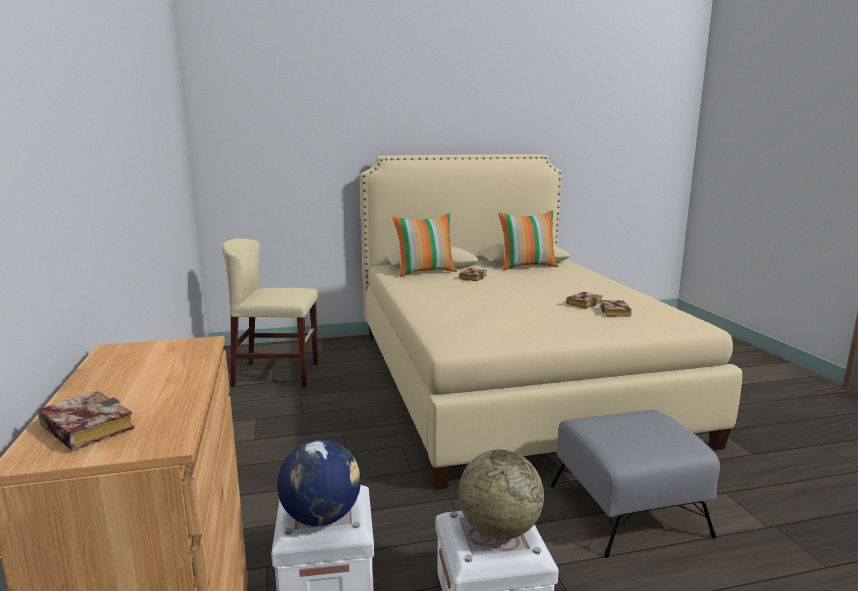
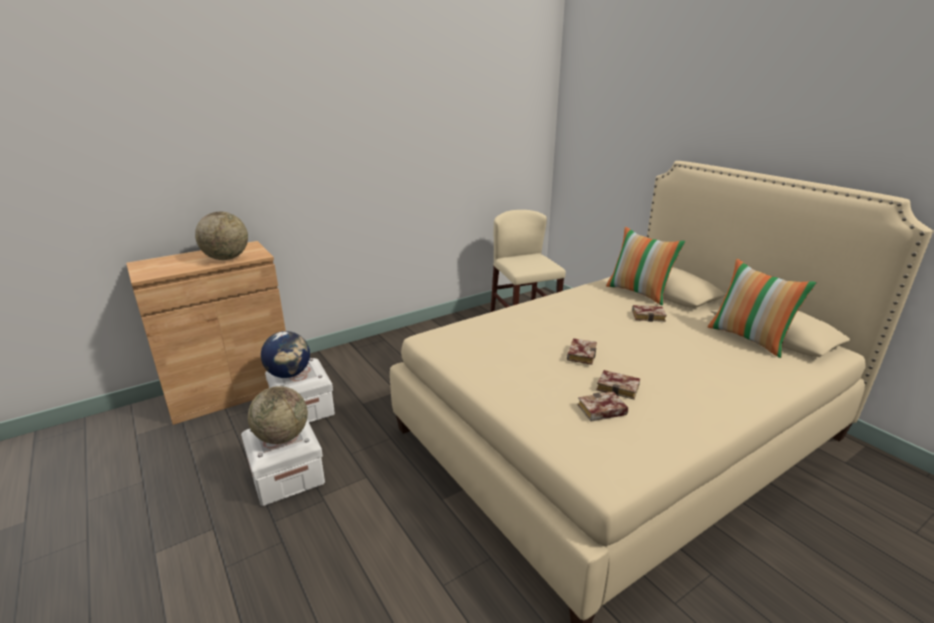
camera: 70 degrees right, 10 degrees up
book [38,391,135,451] -> book moved to [567,338,597,365]
grey ottoman [550,410,720,558] -> none
none -> globe [195,212,248,260]

